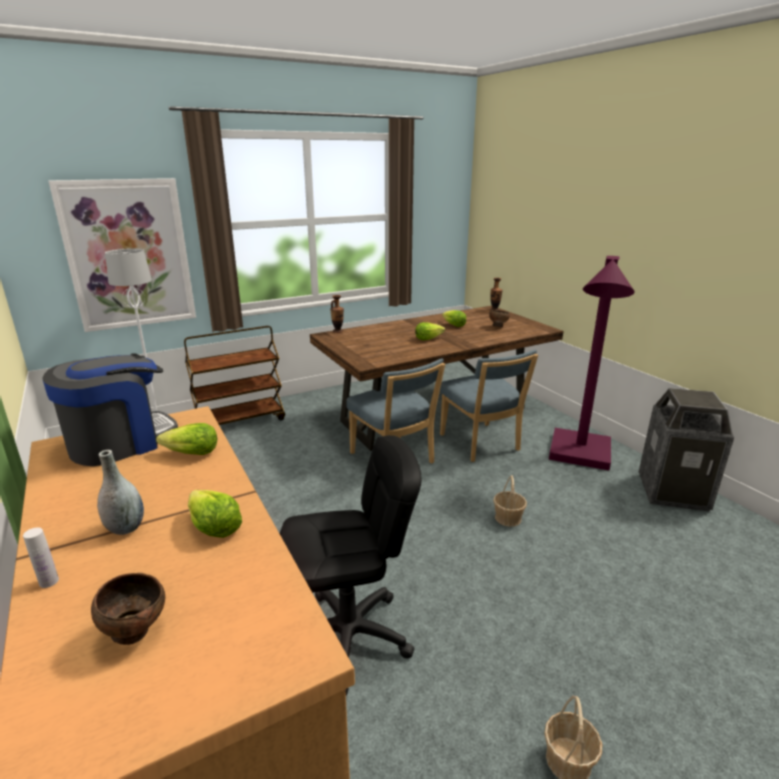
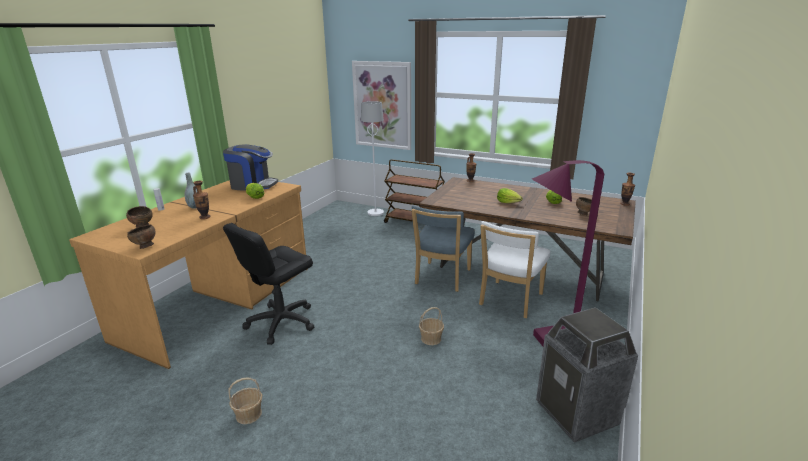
camera: 55 degrees right, 0 degrees up
lettuce [188,490,242,538] -> vase [193,181,210,219]
black office chair [280,435,422,696] -> black office chair turned 90 degrees clockwise [223,223,314,345]
blue chair [440,350,538,462] -> white chair [479,221,551,318]
none -> brown bowl [127,225,155,249]

